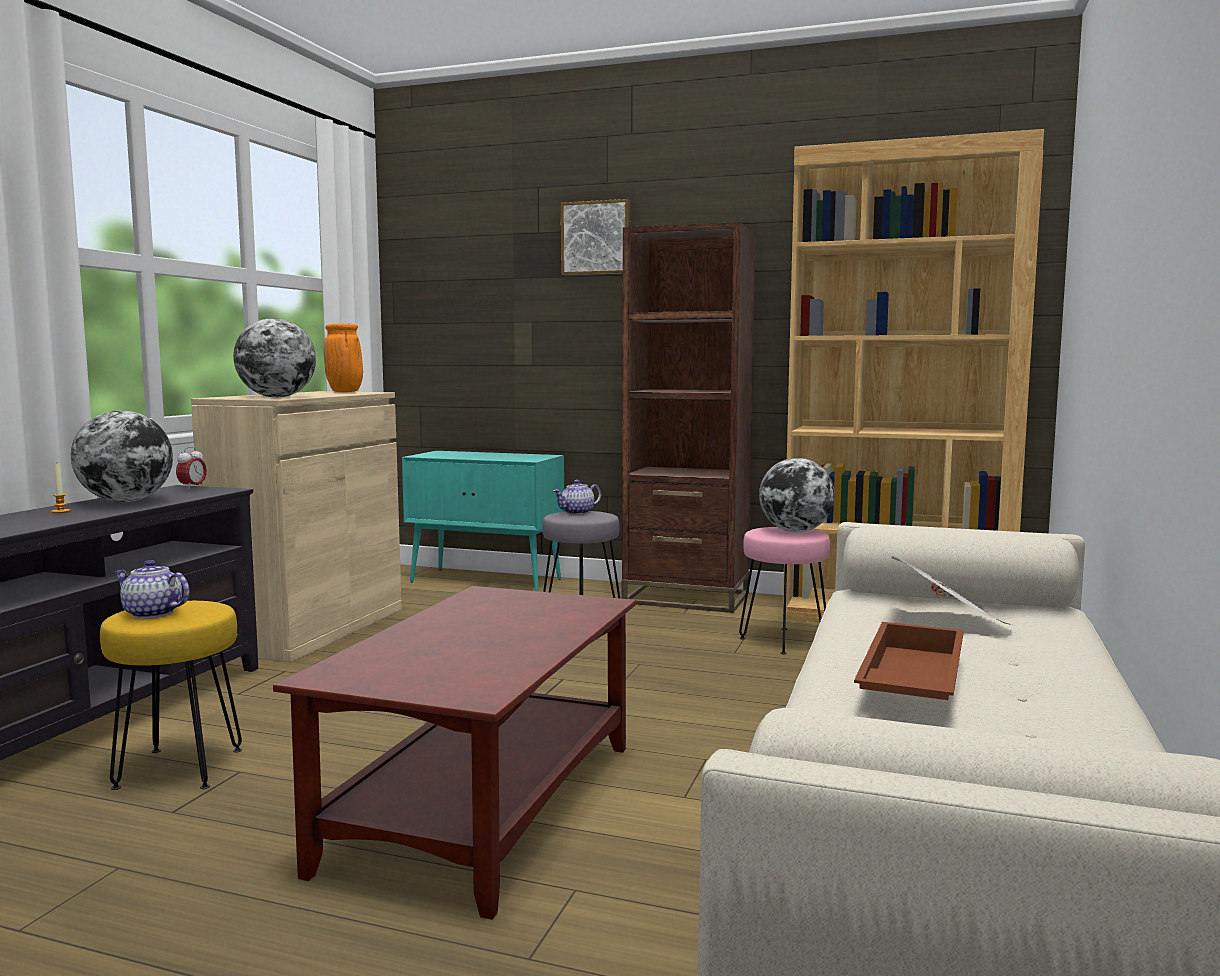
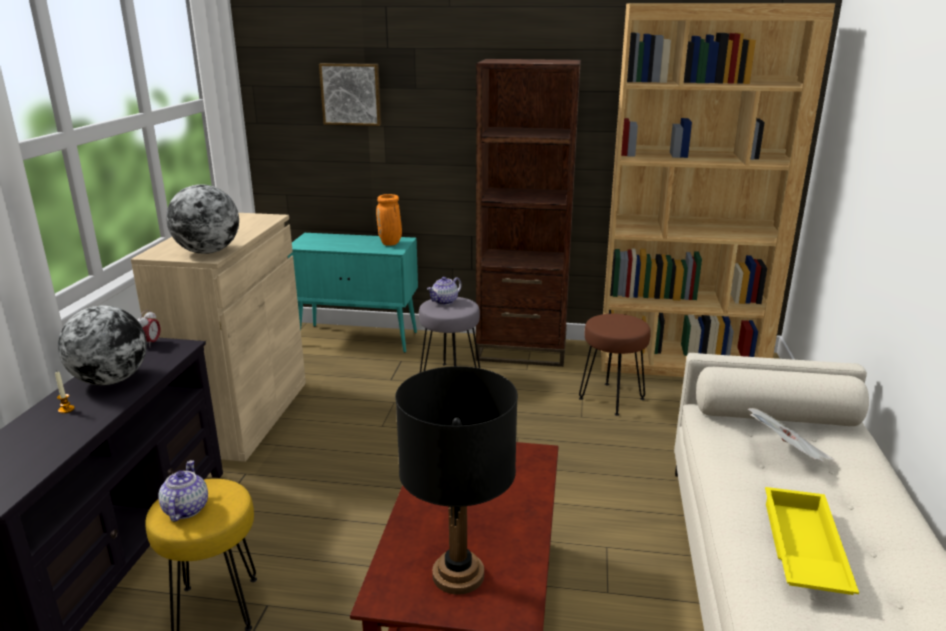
camera: 10 degrees left, 15 degrees up
teapot [114,560,189,619] -> teapot turned 75 degrees clockwise [158,460,208,522]
orange vase [324,323,363,393] -> orange vase moved to [376,194,402,246]
picture [561,199,630,275] -> picture moved to [319,63,381,126]
pink stool [739,527,830,654] -> brown stool [579,314,651,416]
globe [759,458,835,532] -> none
brown tray [854,622,964,700] -> yellow tray [765,487,859,595]
none -> black table lamp [395,366,518,595]

